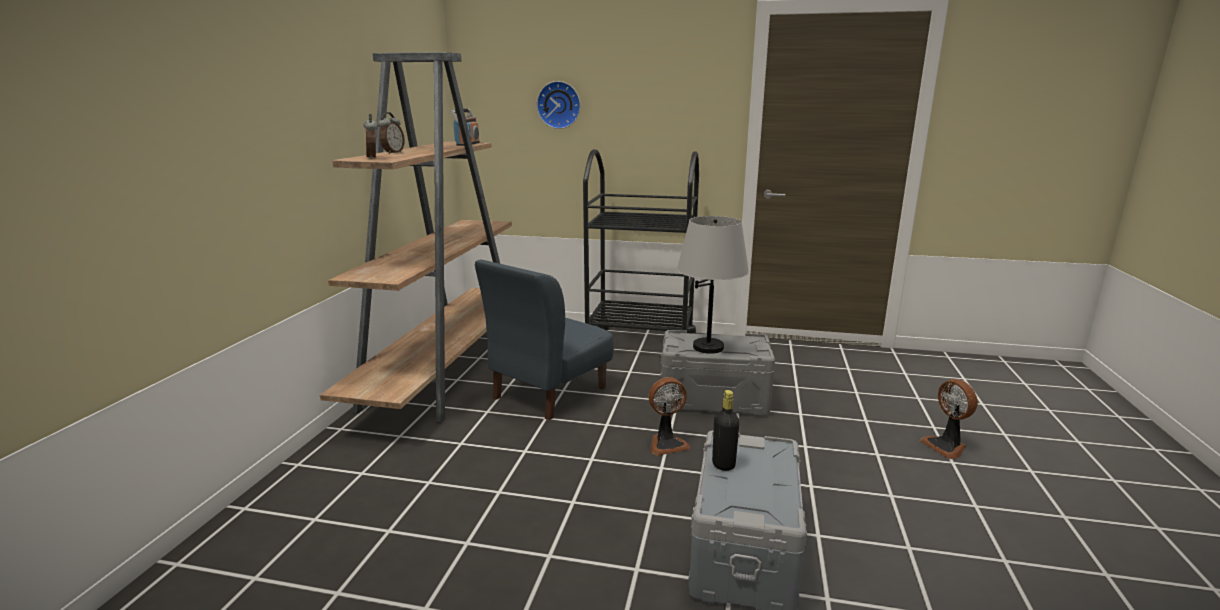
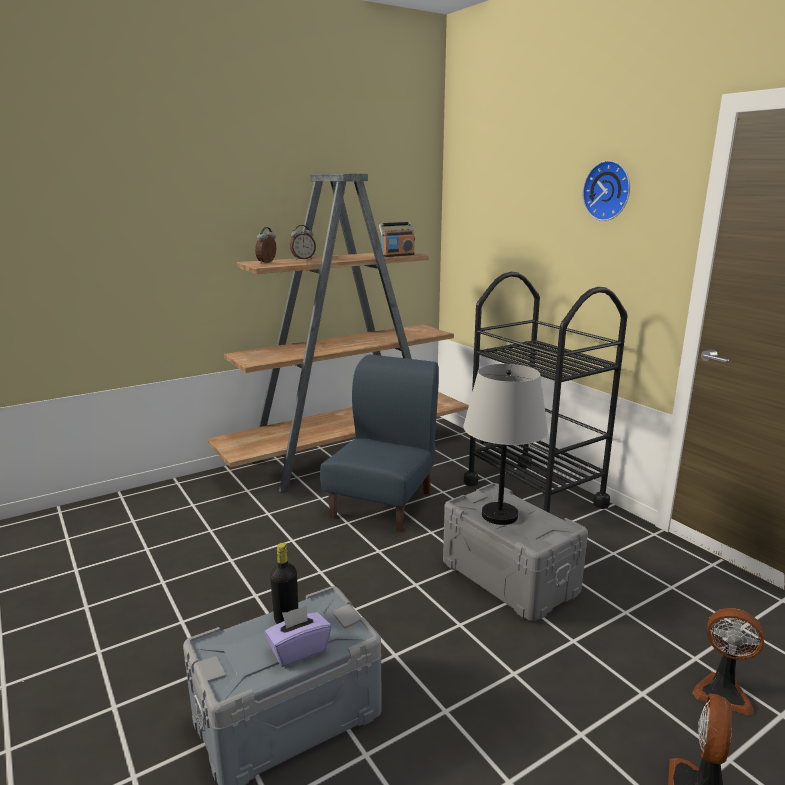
camera: 45 degrees right, 0 degrees up
blue chair [475,260,614,420] -> blue chair turned 120 degrees clockwise [320,354,439,531]
wall clock [537,81,581,129] -> wall clock moved to [583,160,630,221]
fan [649,377,690,456] -> fan moved to [693,608,764,716]
none -> purple tissue box [264,605,331,667]

